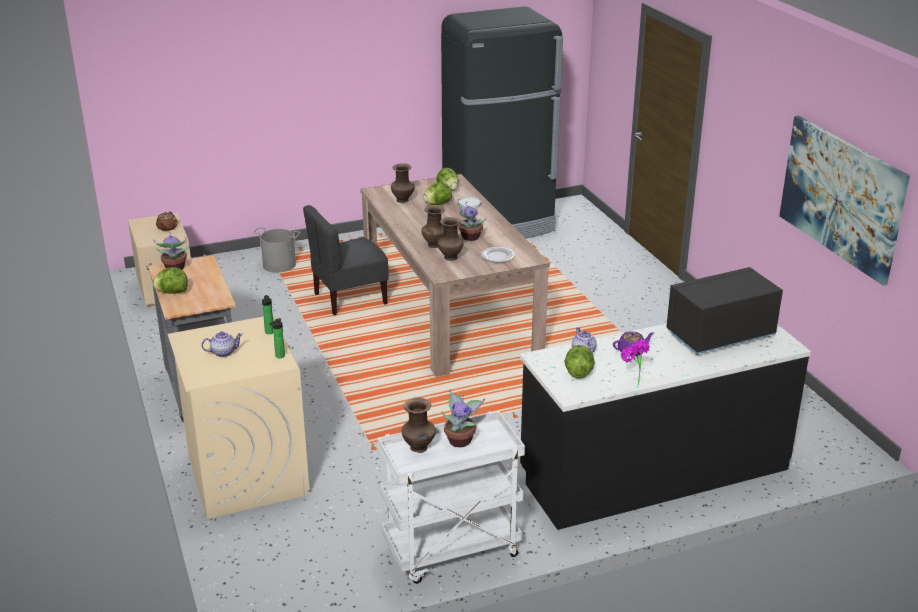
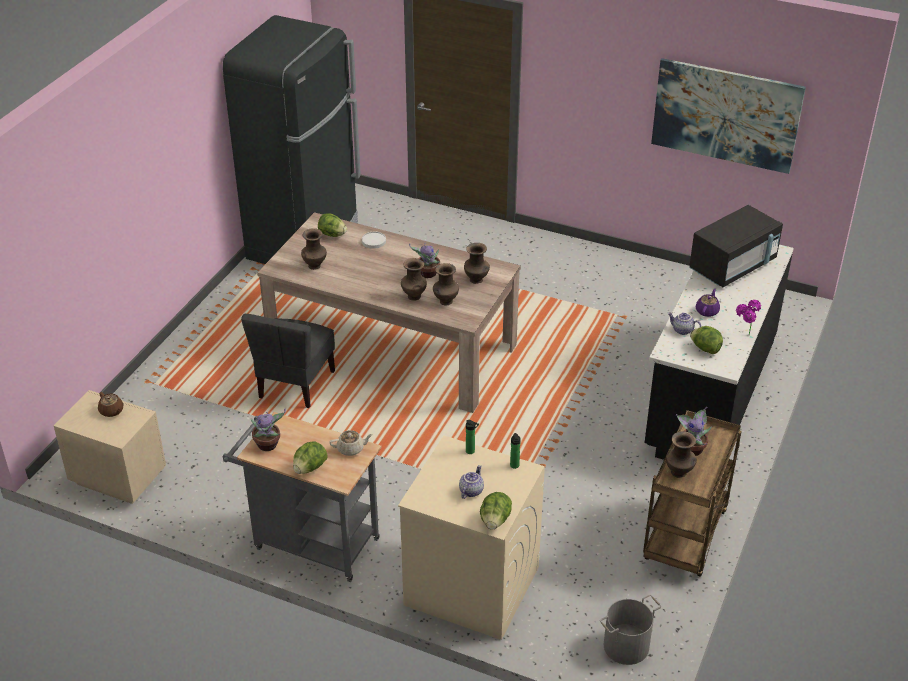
camera: 45 degrees left, 10 degrees up
grey bucket [253,227,300,273] -> grey bucket moved to [600,595,661,665]
white cart [377,411,525,584] -> brown cart [643,410,742,577]
lettuce [423,182,452,205] -> lettuce moved to [480,492,512,530]
plate [481,247,515,262] -> brown vase [464,243,490,284]
black microwave [666,267,783,355] -> black microwave turned 150 degrees counterclockwise [689,205,783,287]
none -> beige teapot [329,430,373,456]

